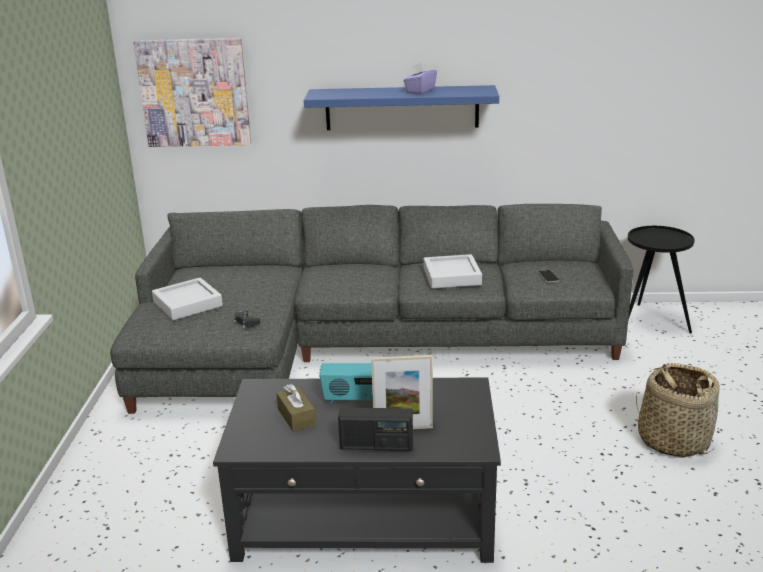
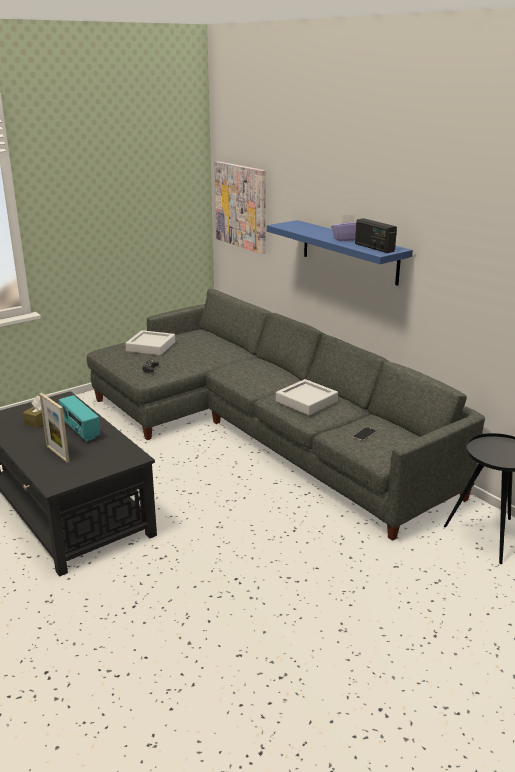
camera: 50 degrees right, 0 degrees up
radio [338,408,413,451] -> radio moved to [355,218,397,253]
basket [636,363,720,458] -> none

